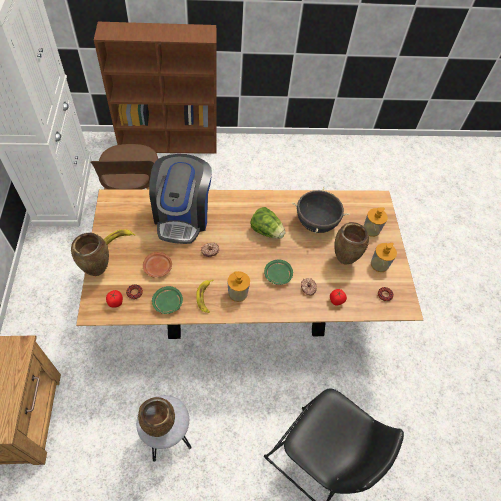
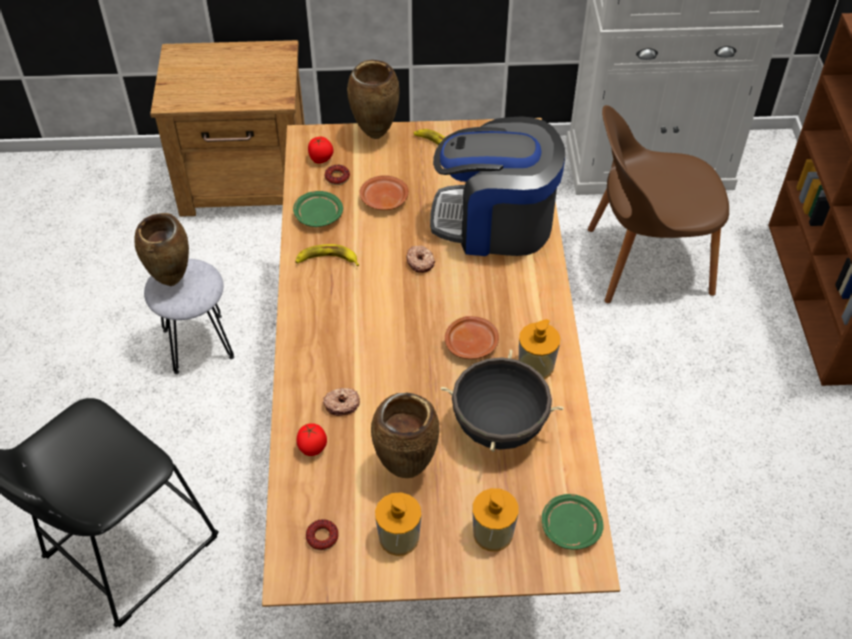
camera: 95 degrees right, 5 degrees down
soap dispenser [227,271,250,302] -> soap dispenser moved to [519,319,560,379]
lettuce [250,207,285,239] -> brown plate [445,316,499,359]
green plate [264,260,293,285] -> green plate moved to [542,494,604,550]

